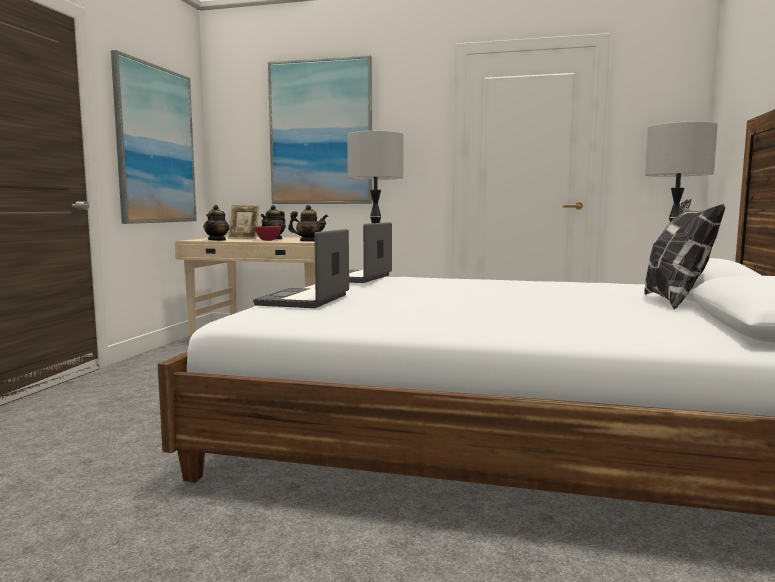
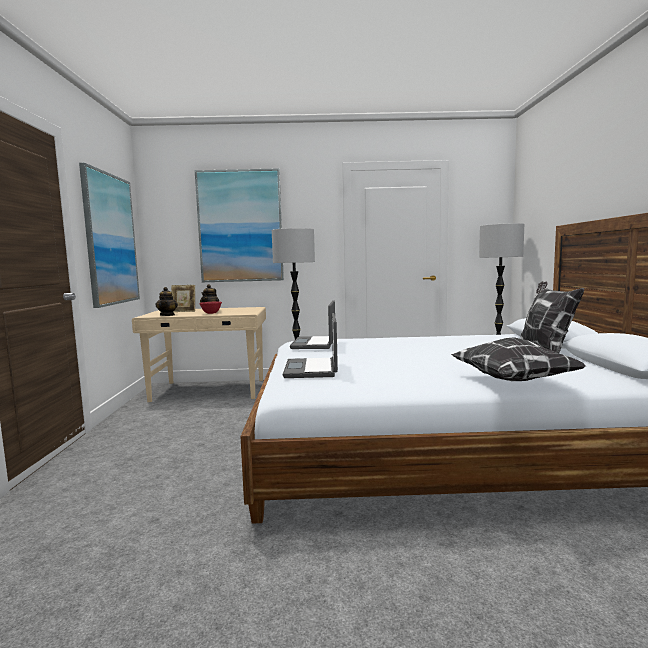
camera: 15 degrees left, 0 degrees up
teapot [288,205,328,241] -> none
none -> pillow [451,337,585,381]

